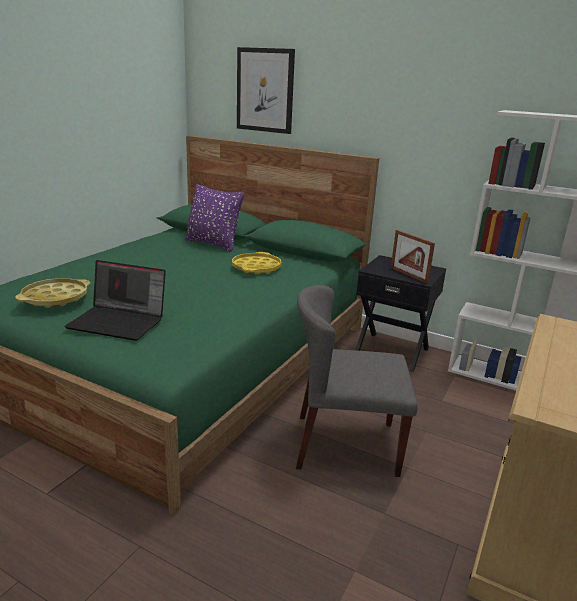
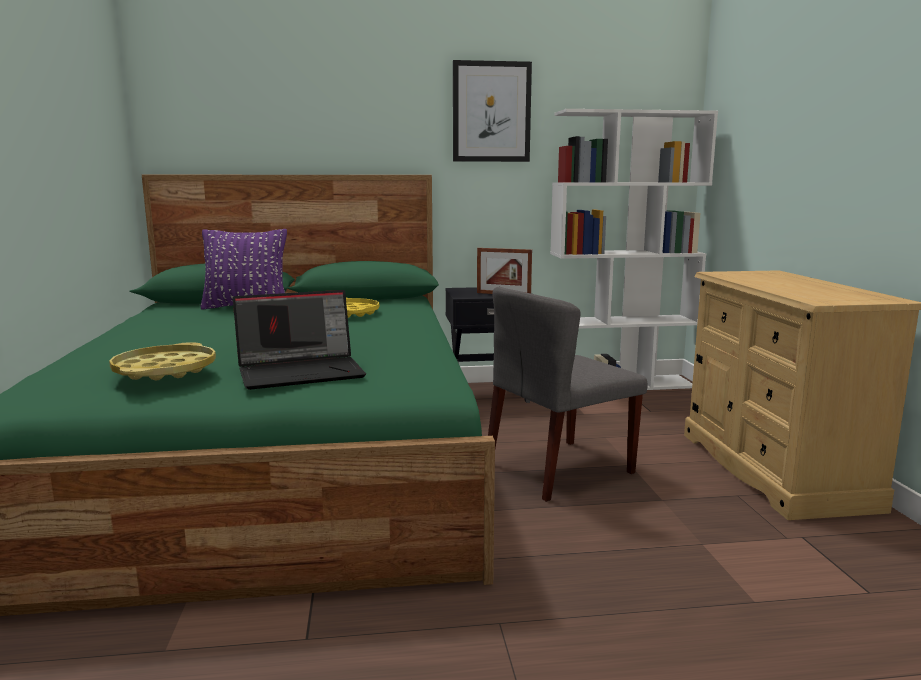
camera: 35 degrees left, 10 degrees down
picture [237,47,295,134] -> picture moved to [453,60,532,162]

